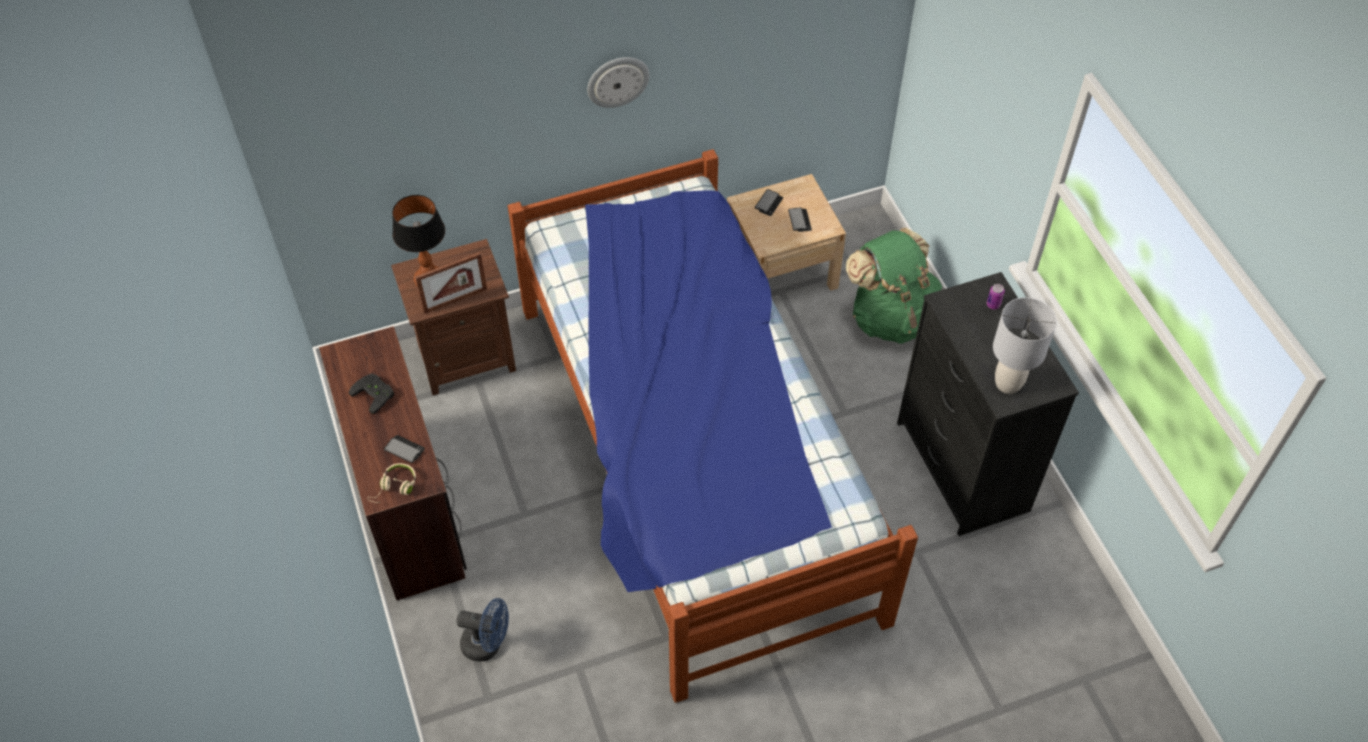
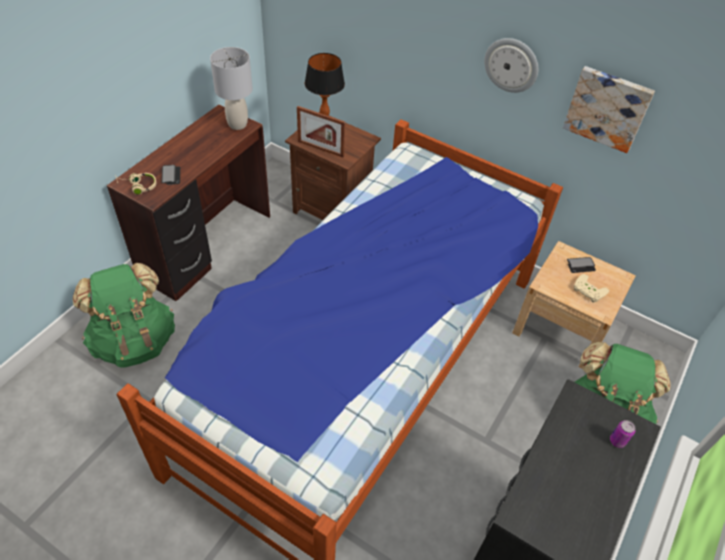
camera: 50 degrees right, 5 degrees down
black game controller [349,373,394,414] -> none
blue fan [456,598,509,661] -> green backpack [73,263,175,368]
phone [788,208,812,232] -> beige game controller [573,274,609,303]
grey table lamp [993,297,1057,394] -> grey table lamp moved to [210,47,253,130]
none -> picture [563,66,655,153]

